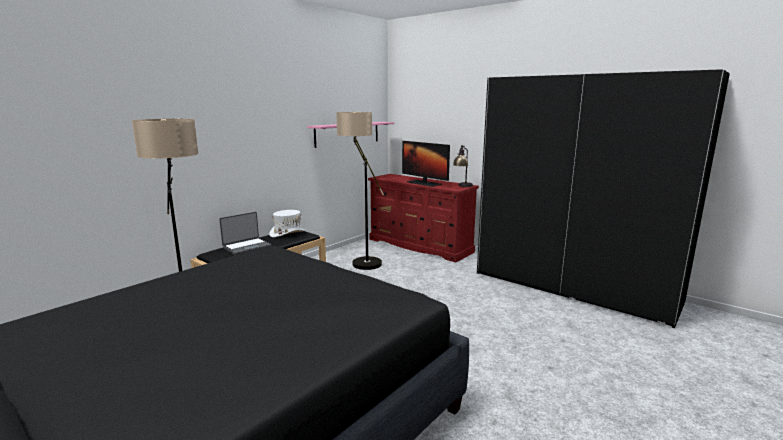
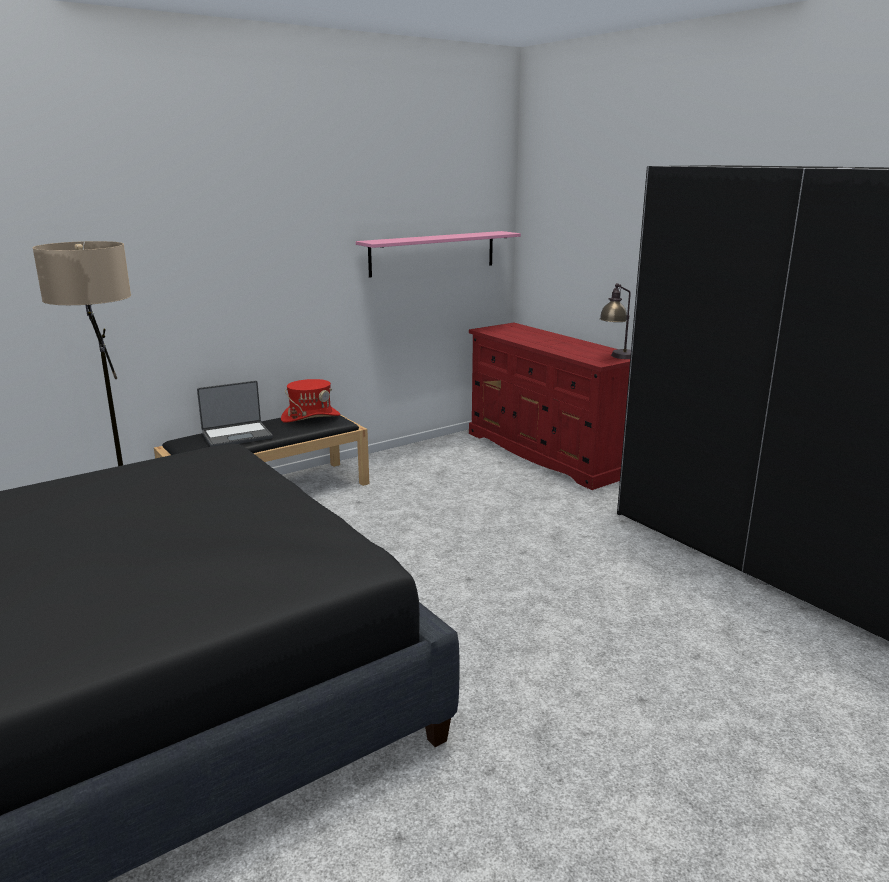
camera: 15 degrees right, 5 degrees up
white hat [269,210,306,237] -> red hat [281,379,340,423]
floor lamp [336,112,384,270] -> none
monitor [402,141,450,187] -> none

